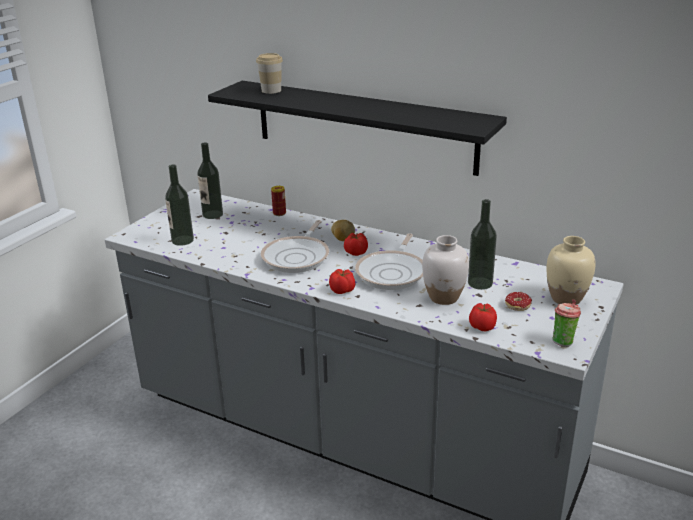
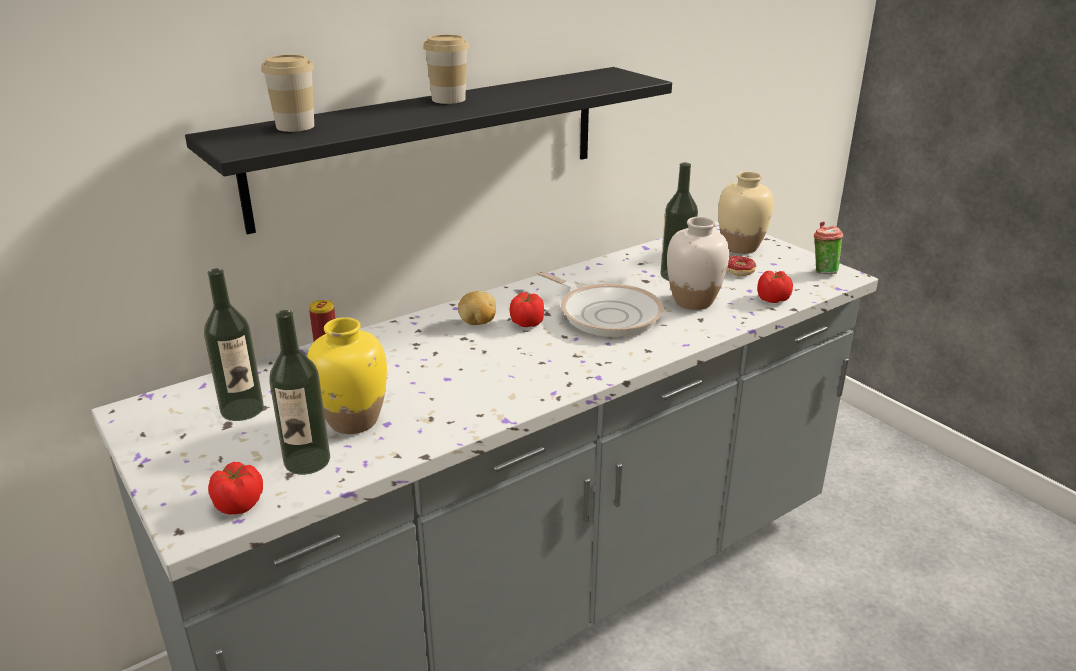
camera: 65 degrees left, 0 degrees up
frying pan [261,220,329,273] -> none
tomato [329,269,356,294] -> tomato moved to [208,462,263,515]
none -> yellow vase [307,317,387,434]
none -> cup [423,34,469,104]

